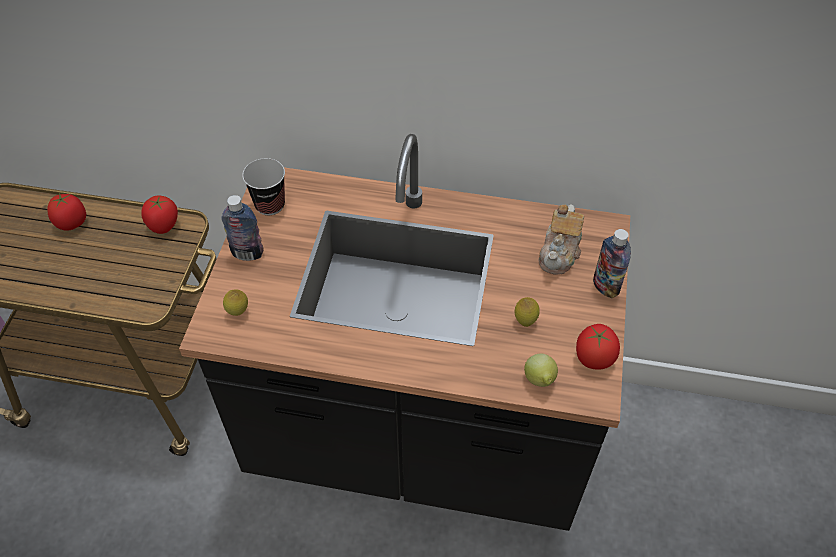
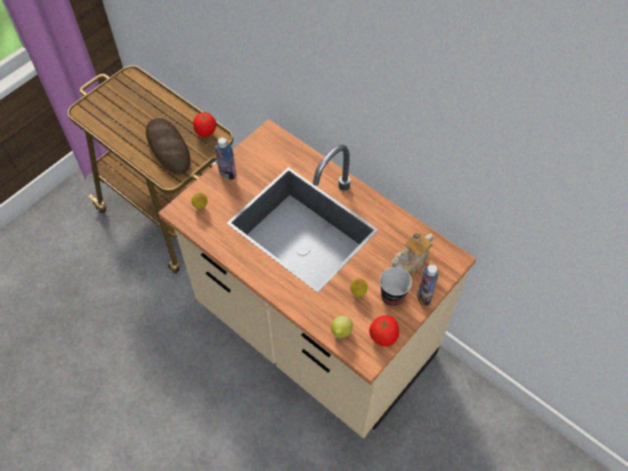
camera: 30 degrees right, 5 degrees up
tomato [47,193,86,231] -> none
black counter [179,134,630,531] -> beige counter [158,119,476,438]
cup [242,158,285,215] -> cup moved to [380,267,412,307]
none -> bread [146,118,190,175]

